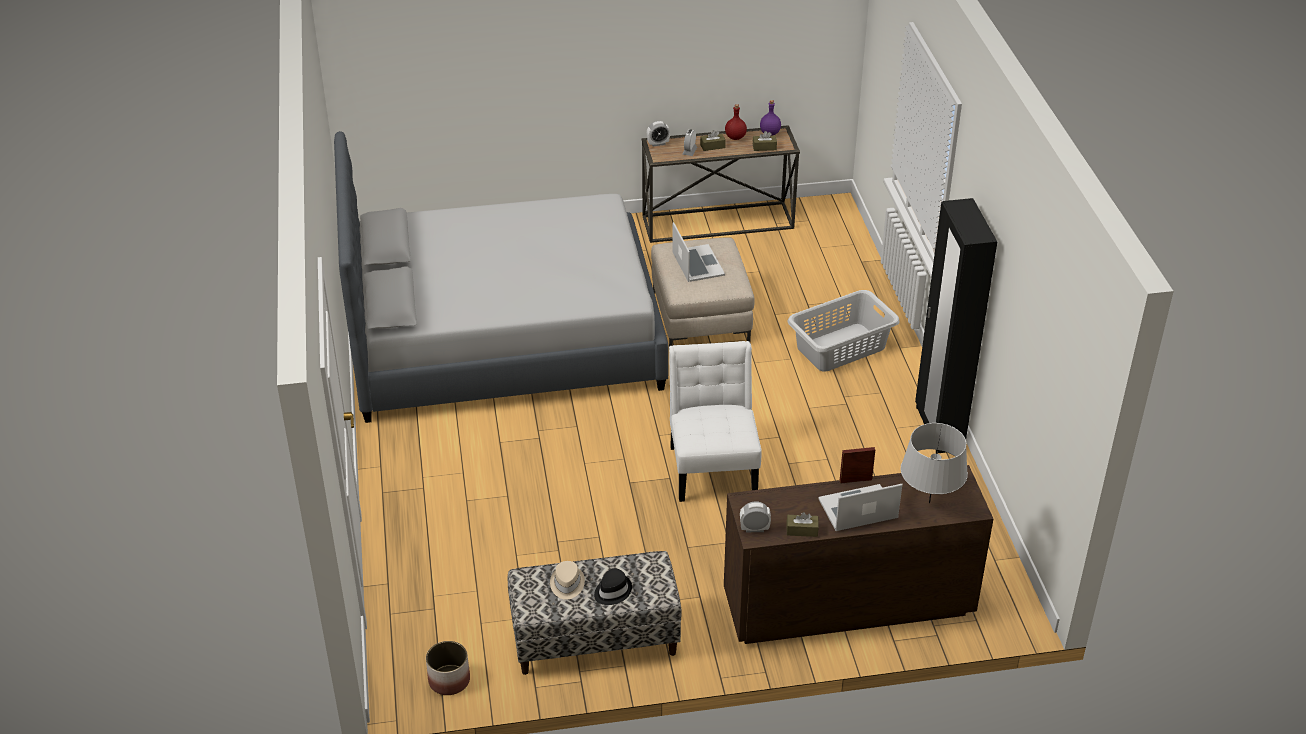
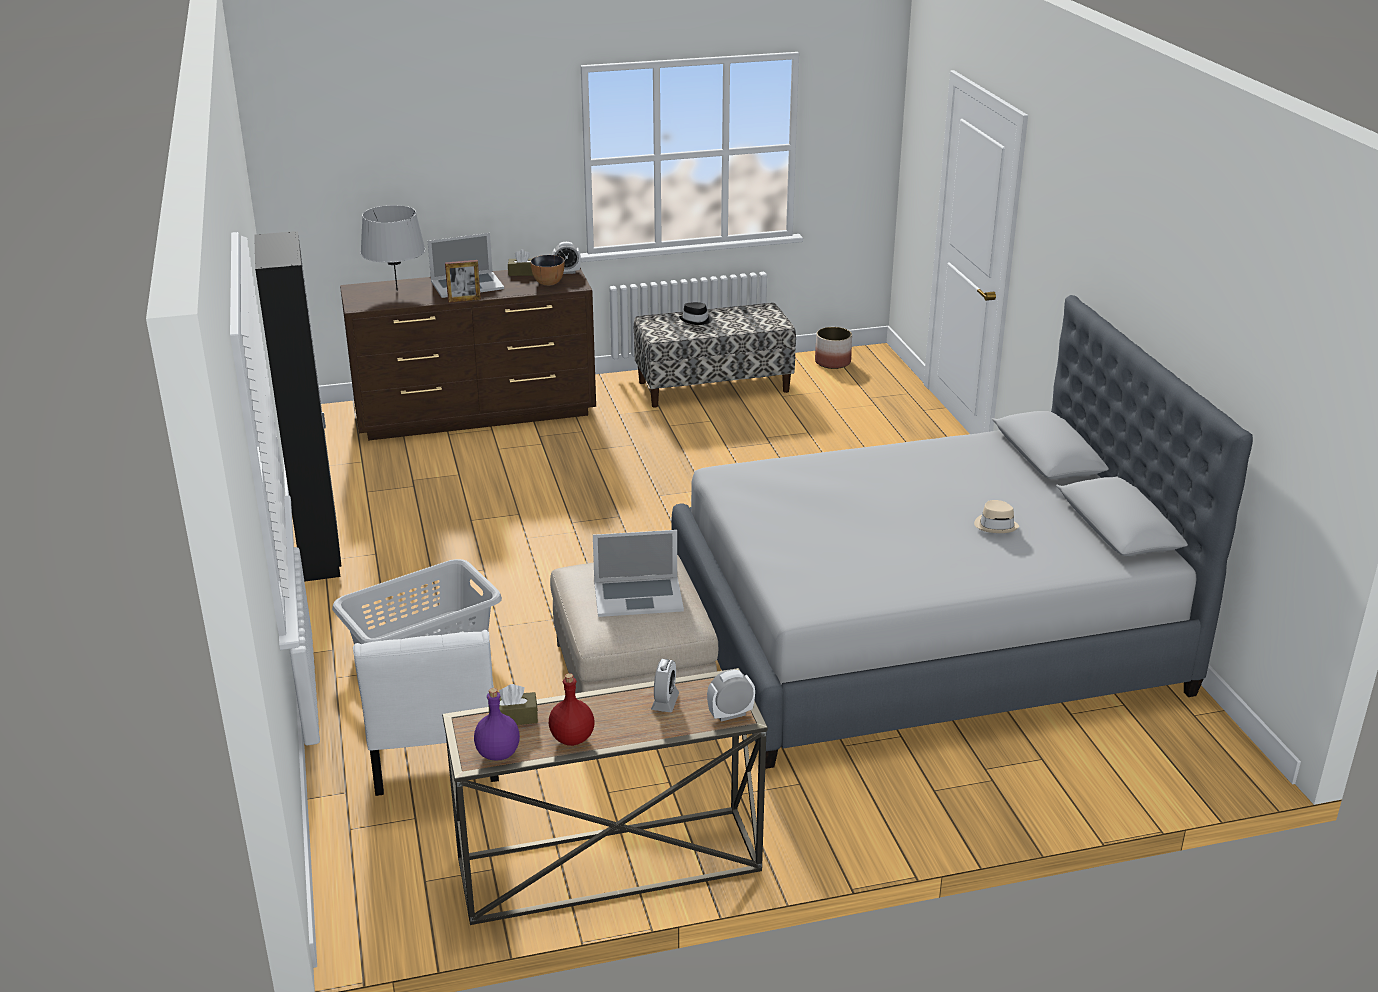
camera: 175 degrees right, 10 degrees down
beige hat [550,561,585,600] -> beige hat moved to [974,500,1019,533]
white chair [669,341,762,502] -> white chair moved to [353,630,499,796]
laptop [672,222,725,282] -> laptop turned 75 degrees counterclockwise [593,530,684,617]
brown tissue box [700,130,726,151] -> none
none -> bowl [530,255,565,286]

